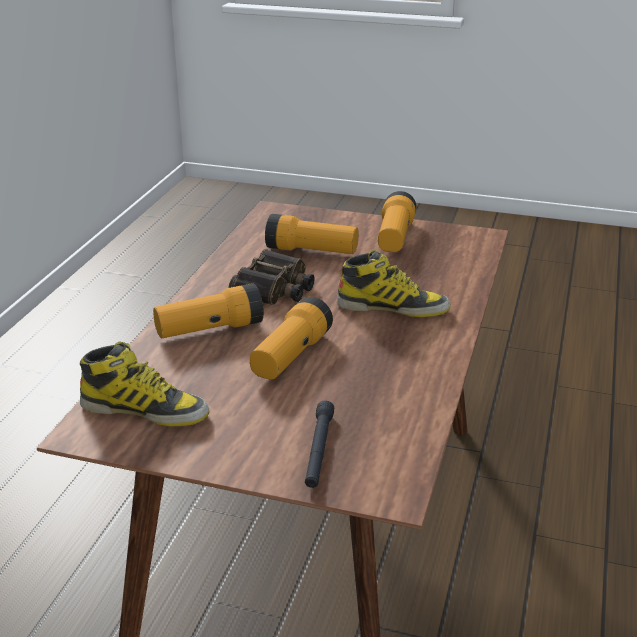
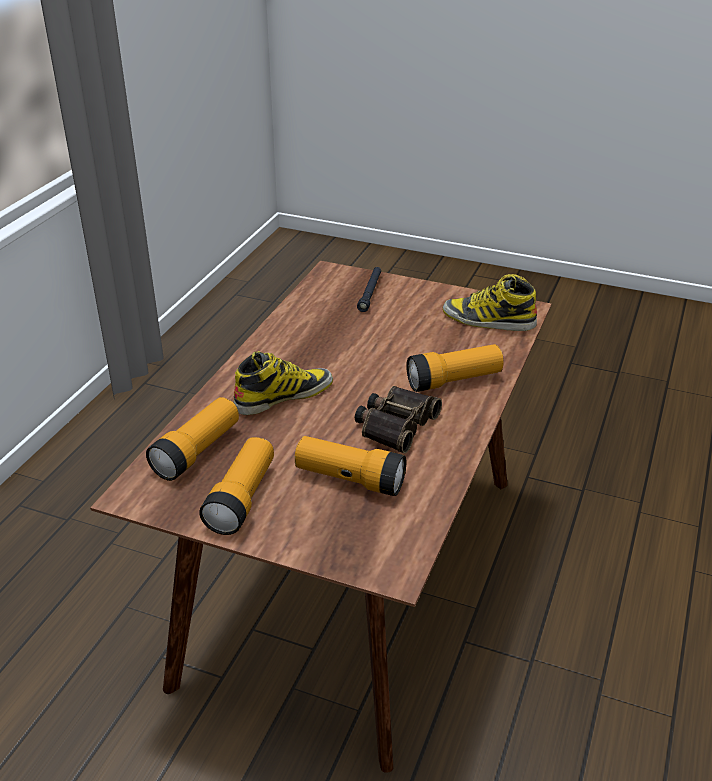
camera: 175 degrees left, 5 degrees up
flashlight [250,297,333,379] -> flashlight moved to [146,397,239,481]
boot [337,250,451,317] -> boot turned 135 degrees clockwise [234,351,333,415]

